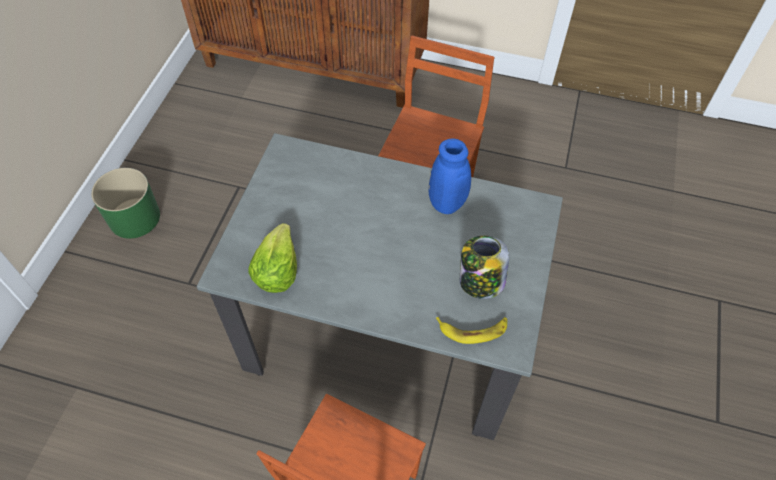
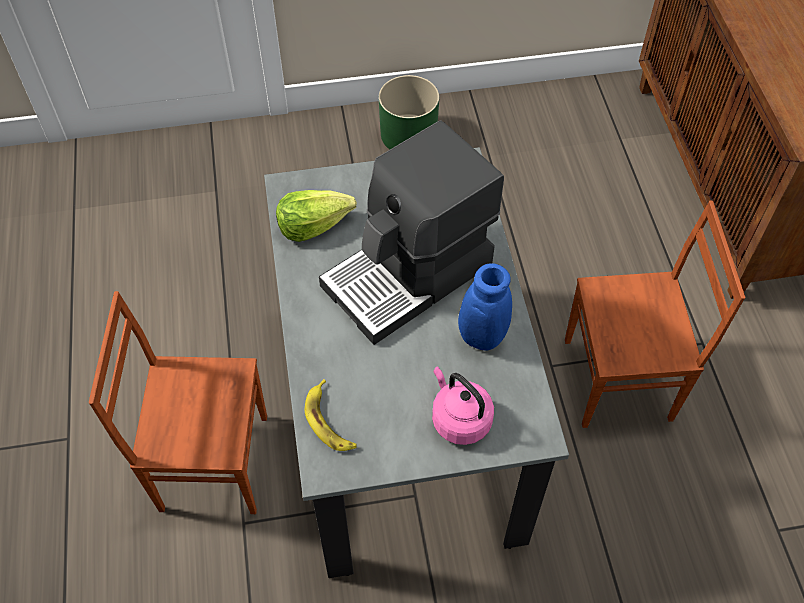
camera: 65 degrees right, 0 degrees up
jar [460,236,510,299] -> none
none -> coffee machine [319,120,504,345]
none -> pink kettle [432,366,494,445]

